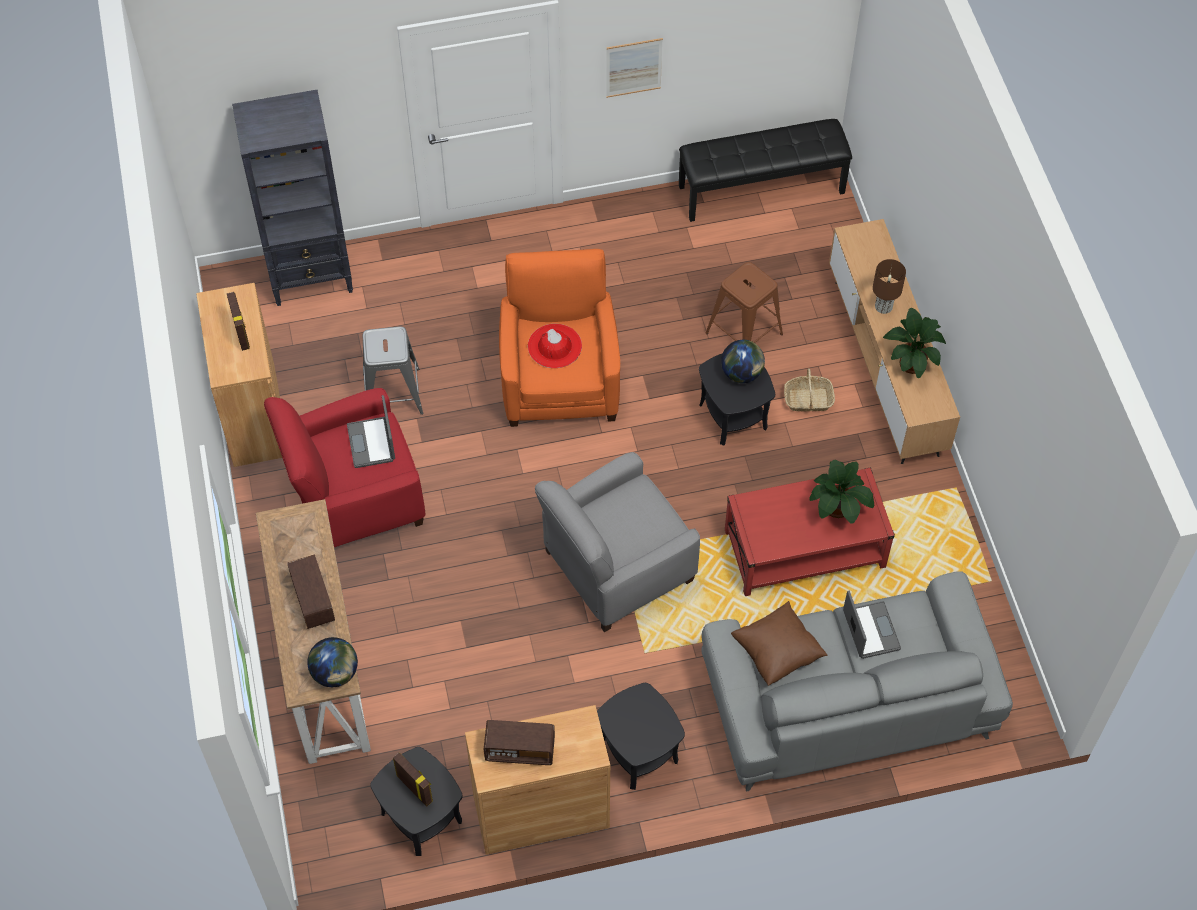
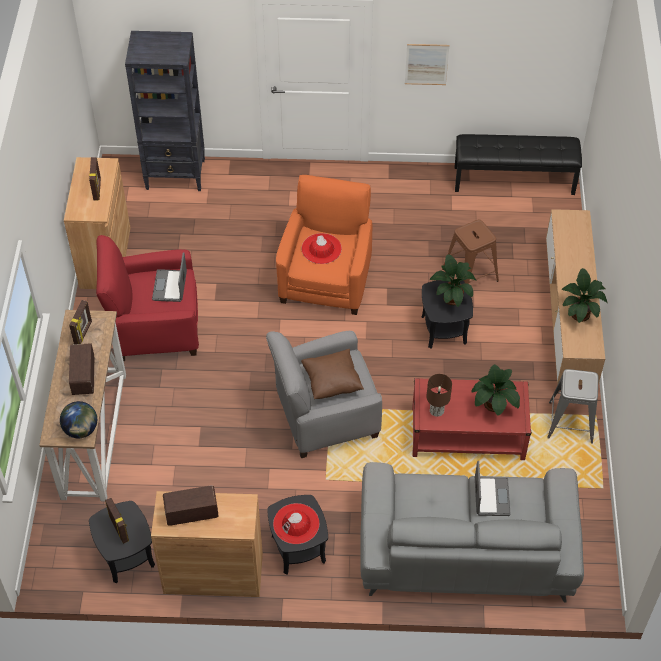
camera: 15 degrees right, 5 degrees down
grey stool [363,326,423,415] -> grey stool moved to [547,369,598,444]
radio [484,720,555,765] -> radio turned 150 degrees clockwise [163,485,219,526]
globe [721,340,765,383] -> potted plant [430,254,476,307]
brown pillow [731,601,828,686] -> brown pillow moved to [301,349,364,399]
basket [784,368,835,412] -> none
brown table lamp [873,259,906,314] -> brown table lamp moved to [426,374,452,417]
none -> picture frame [69,300,92,345]
none -> red hat [273,503,320,544]

